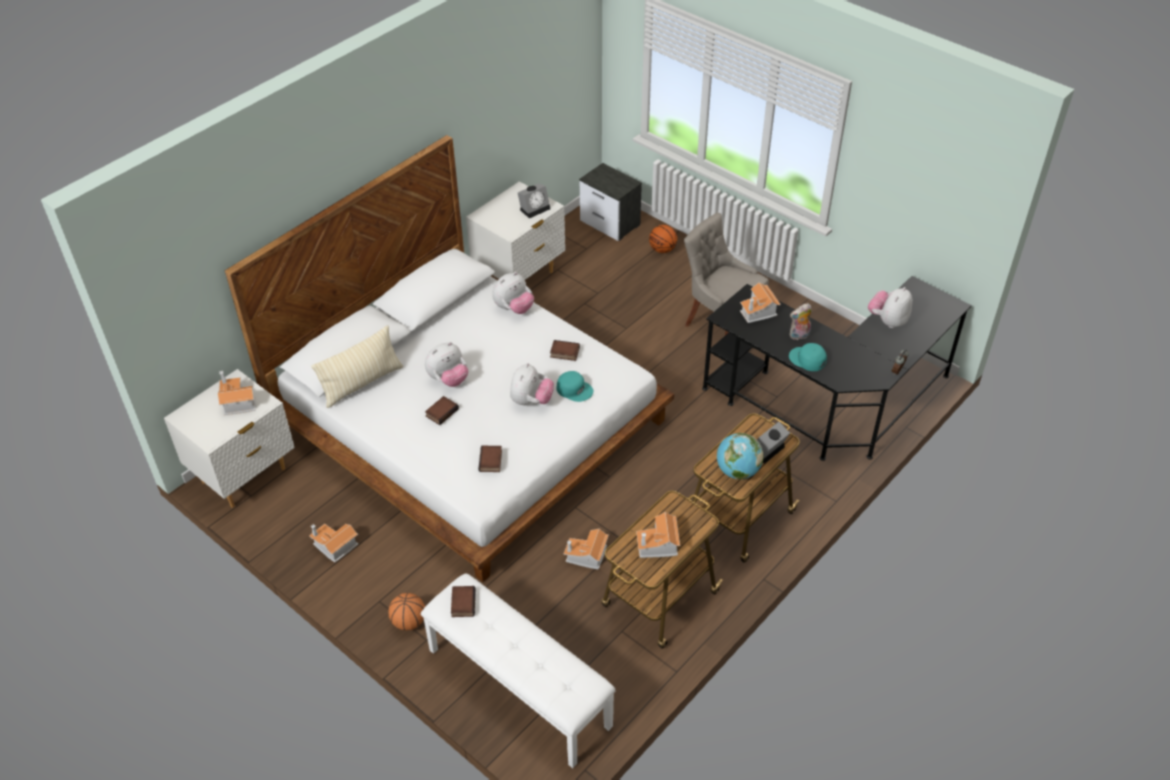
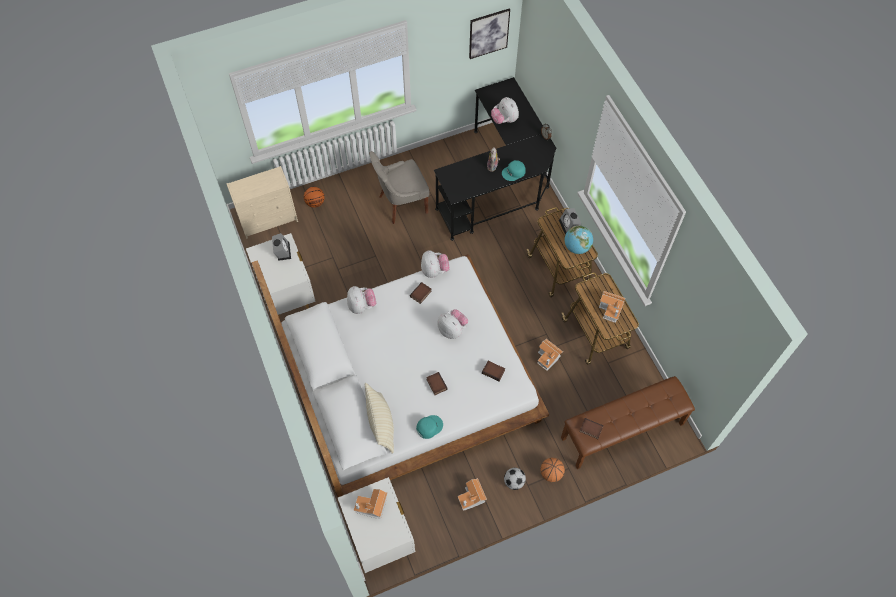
camera: 65 degrees left, 15 degrees up
white bench [421,574,616,768] -> brown bench [561,376,695,469]
plush toy [425,342,468,387] -> plush toy moved to [421,250,449,278]
turquoise cap [556,371,593,402] -> turquoise cap moved to [416,415,443,439]
nightstand [579,163,642,241] -> beige dresser [226,166,298,239]
toy house [740,282,781,323] -> none
none -> picture [469,9,510,59]
none -> football [504,468,526,490]

